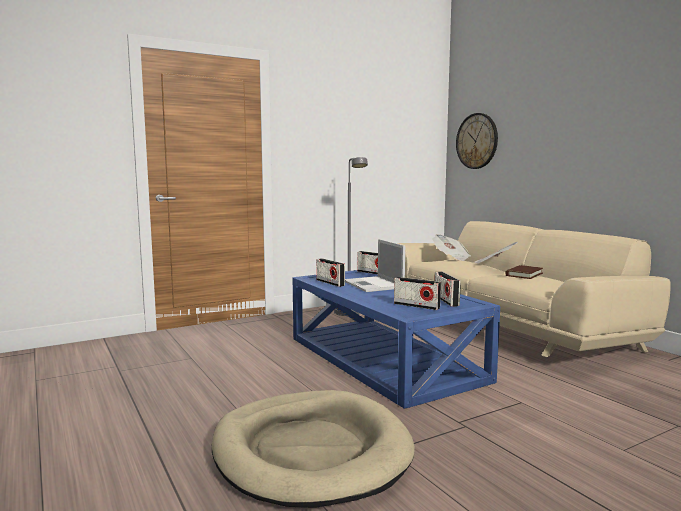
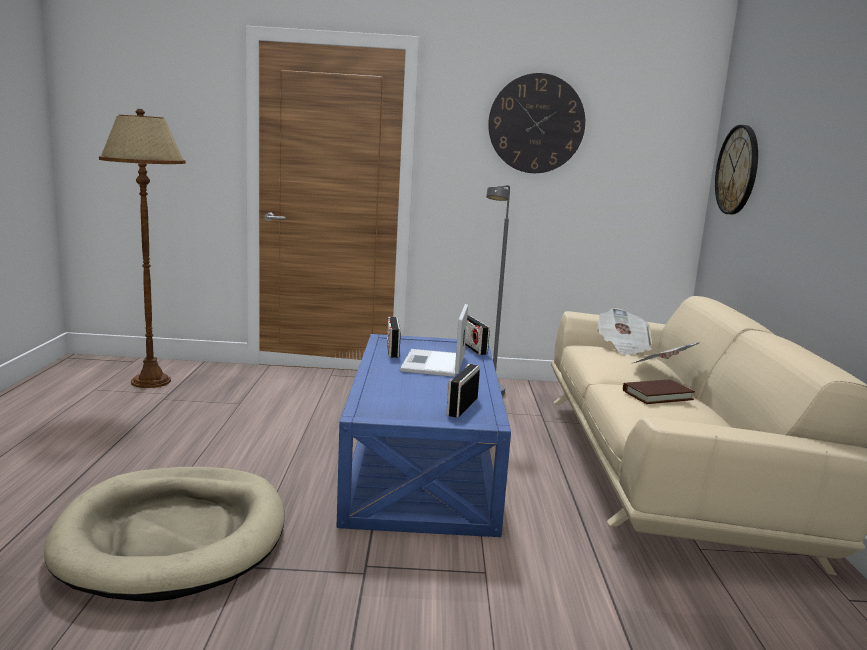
camera: 30 degrees right, 5 degrees up
radio [394,277,441,310] -> none
none -> brown floor lamp [99,109,185,388]
none -> wall clock [488,73,585,173]

